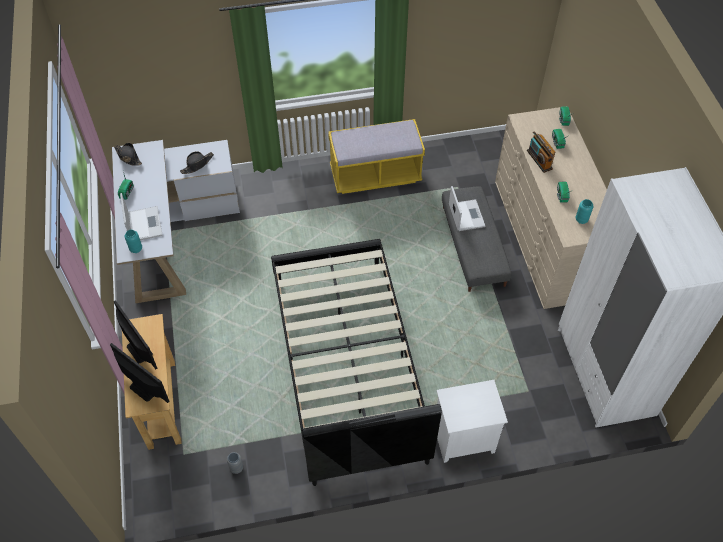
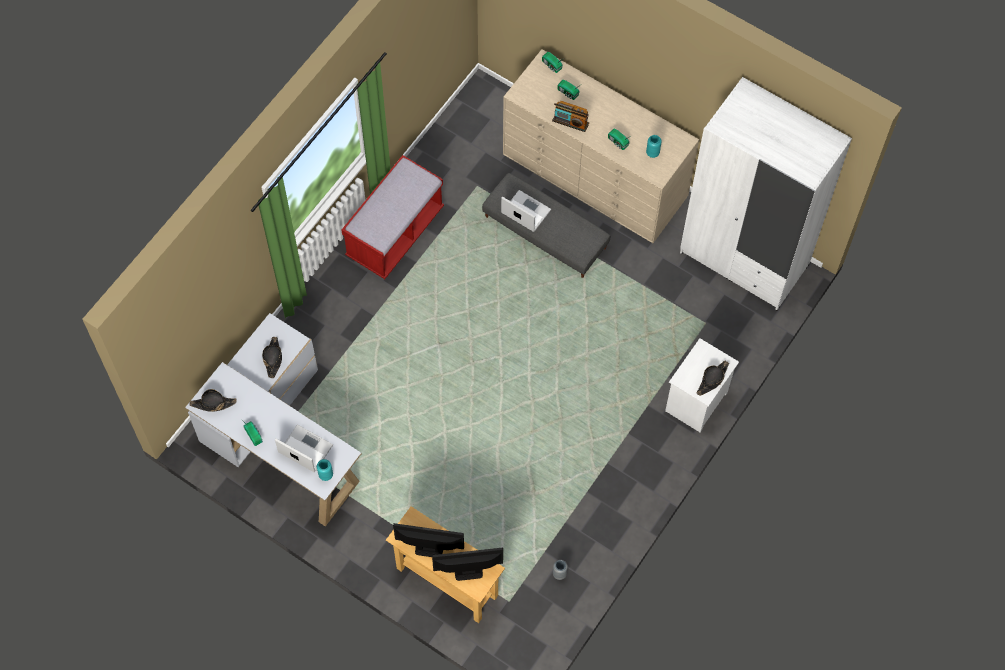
camera: 45 degrees left, 10 degrees up
black bed [271,239,442,486] -> none
yellow bench [328,119,425,194] -> red bench [342,155,444,279]
none -> black hat [697,360,729,396]

